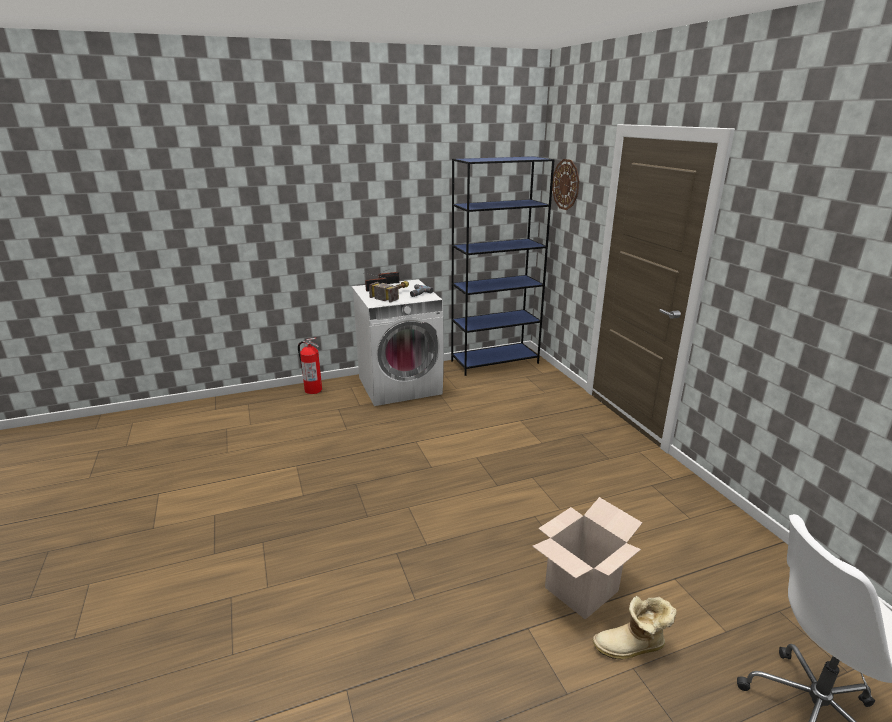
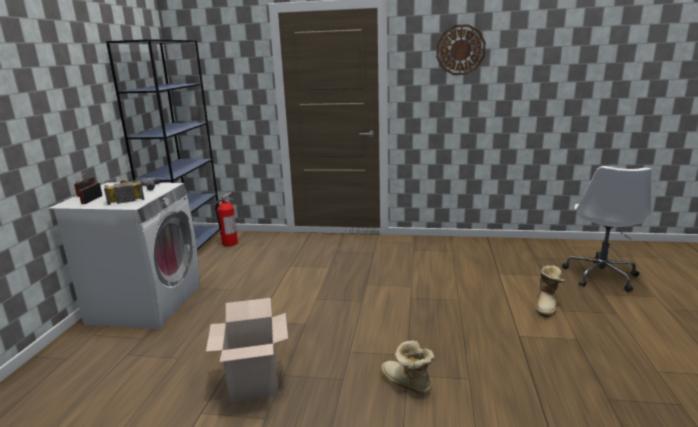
camera: 60 degrees left, 5 degrees down
fire extinguisher [298,338,322,394] -> fire extinguisher moved to [215,192,238,246]
cardboard box [532,497,642,619] -> cardboard box moved to [206,298,288,403]
wall clock [552,159,579,210] -> wall clock moved to [436,24,486,75]
none -> boot [381,340,435,394]

